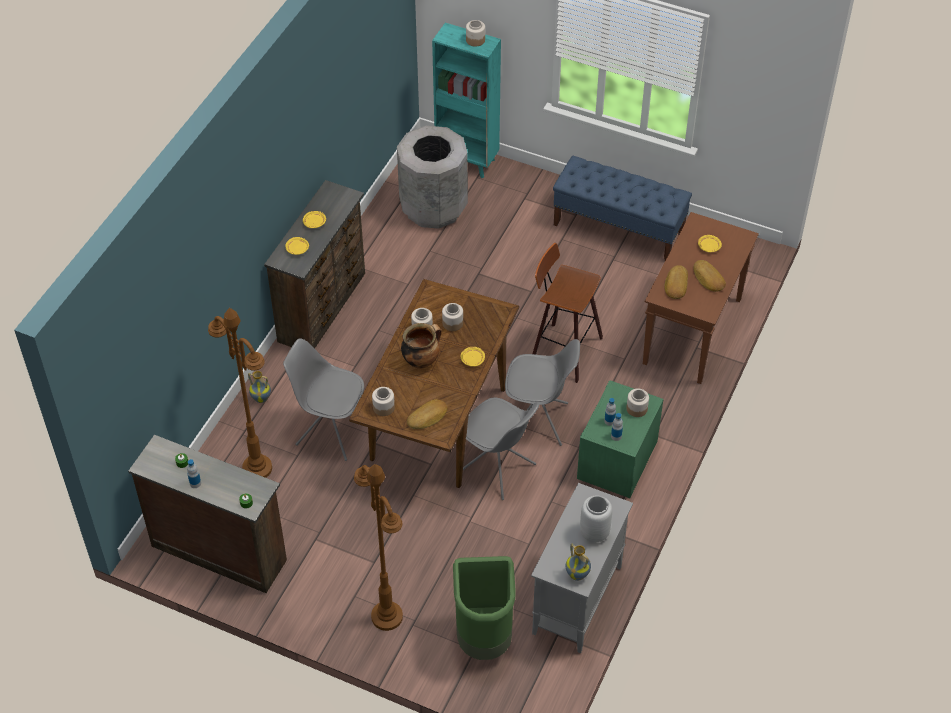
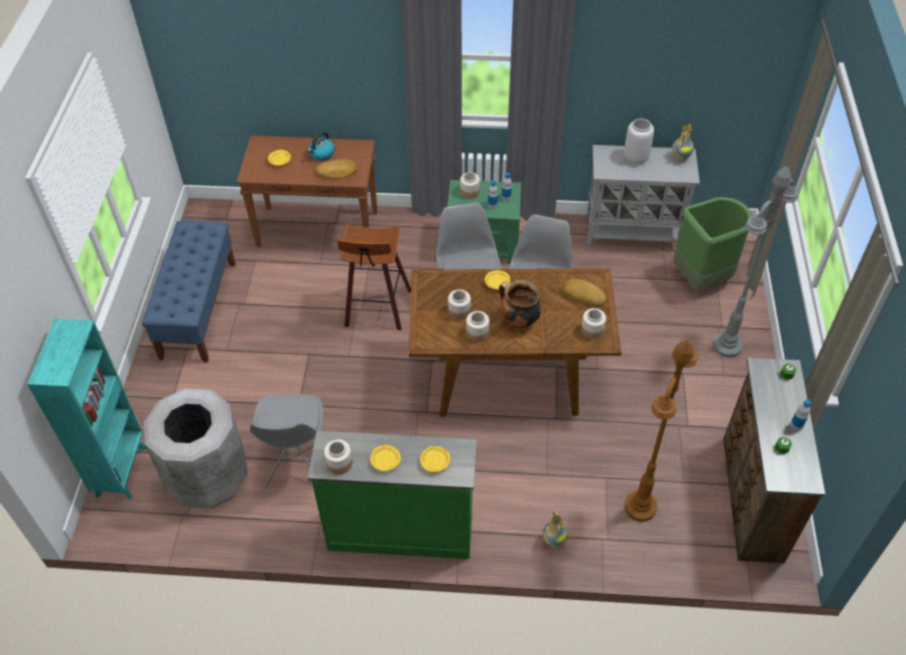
camera: 110 degrees left, 0 degrees up
brown dresser [264,180,365,348] -> green dresser [308,431,477,559]
grey chair [283,338,364,461] -> grey chair moved to [250,394,323,489]
brown floor lamp [354,464,403,631] -> grey floor lamp [713,166,798,357]
jar [466,20,485,47] -> jar moved to [324,439,353,474]
bread [693,260,726,292] -> kettle [308,131,335,161]

